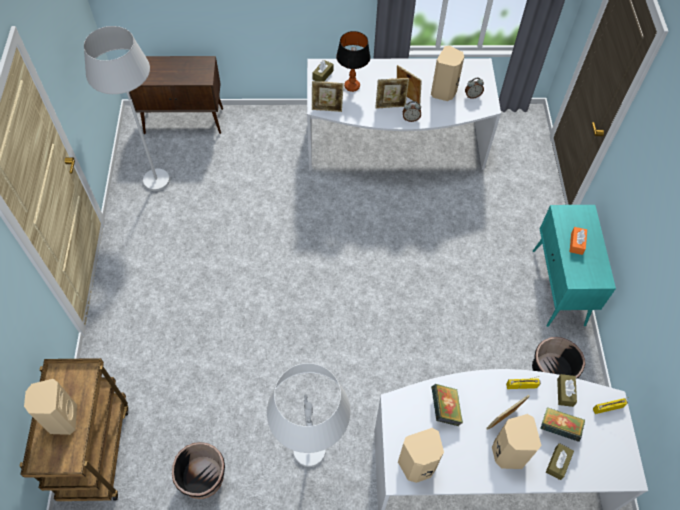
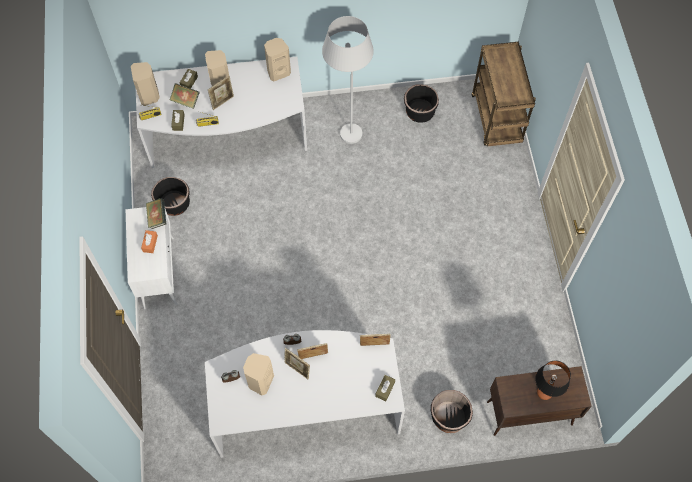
camera: 175 degrees right, 5 degrees up
beige speaker [24,379,77,435] -> beige speaker moved to [131,62,160,106]
white floor lamp [84,26,170,191] -> none
table lamp [336,31,370,92] -> table lamp moved to [535,360,571,400]
book [431,384,463,426] -> book moved to [146,198,166,229]
turquoise cabinet [533,205,616,327] -> white cabinet [126,207,177,309]
none -> black planter [431,390,473,433]

